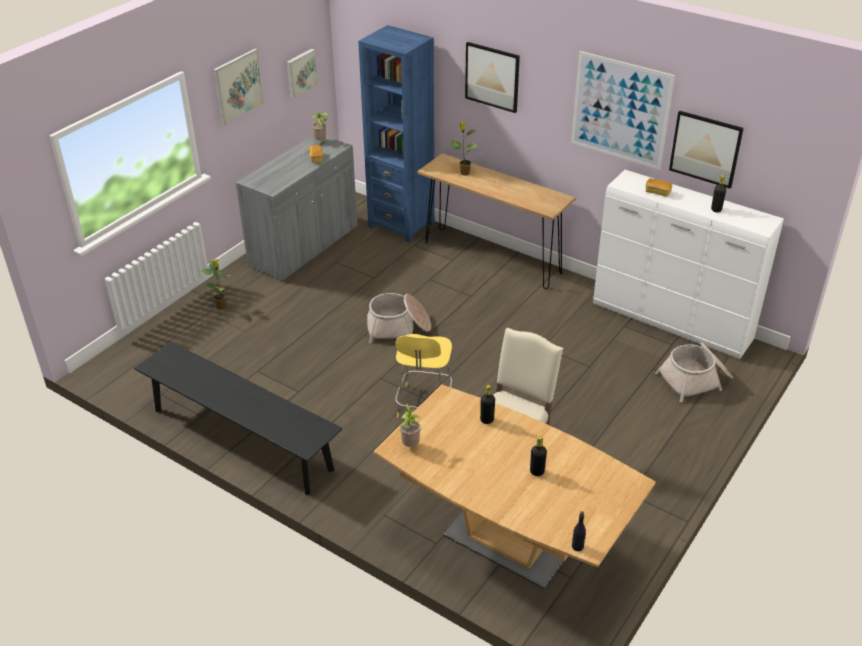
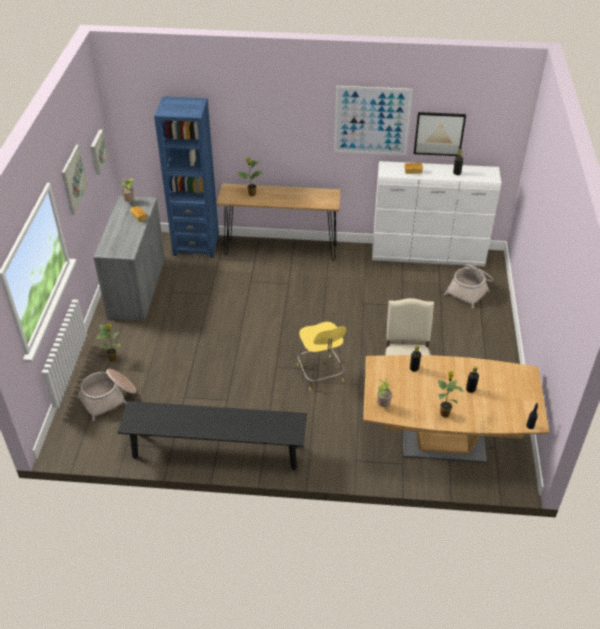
camera: 30 degrees left, 5 degrees up
basket [367,293,431,343] -> basket moved to [77,369,136,421]
picture [465,42,520,113] -> none
none -> potted plant [438,371,464,418]

